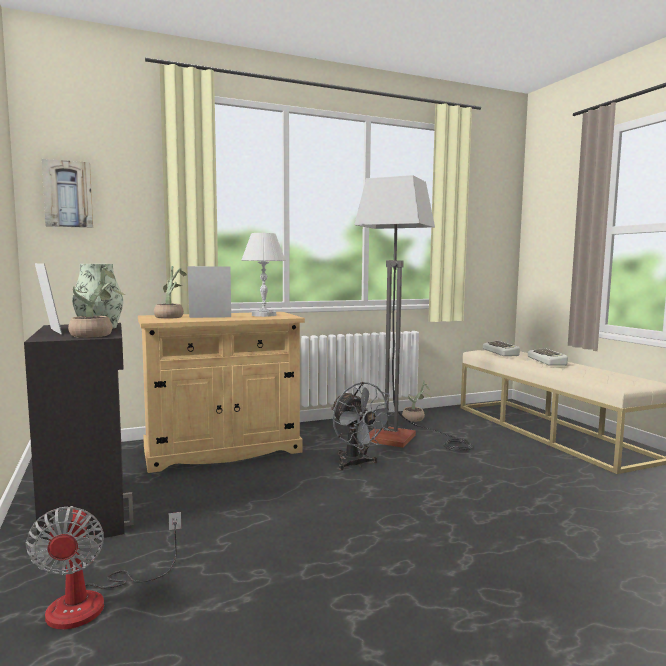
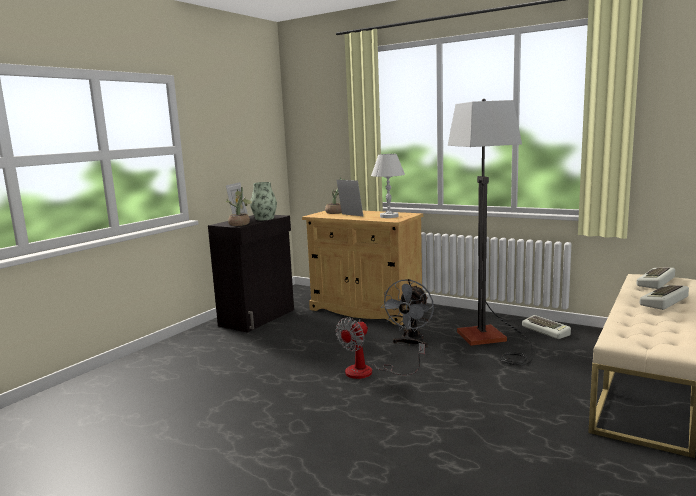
camera: 55 degrees right, 5 degrees up
fan [26,506,182,630] -> fan moved to [336,317,425,379]
picture [41,159,93,228] -> none
potted plant [402,381,432,422] -> keyboard [522,315,571,339]

